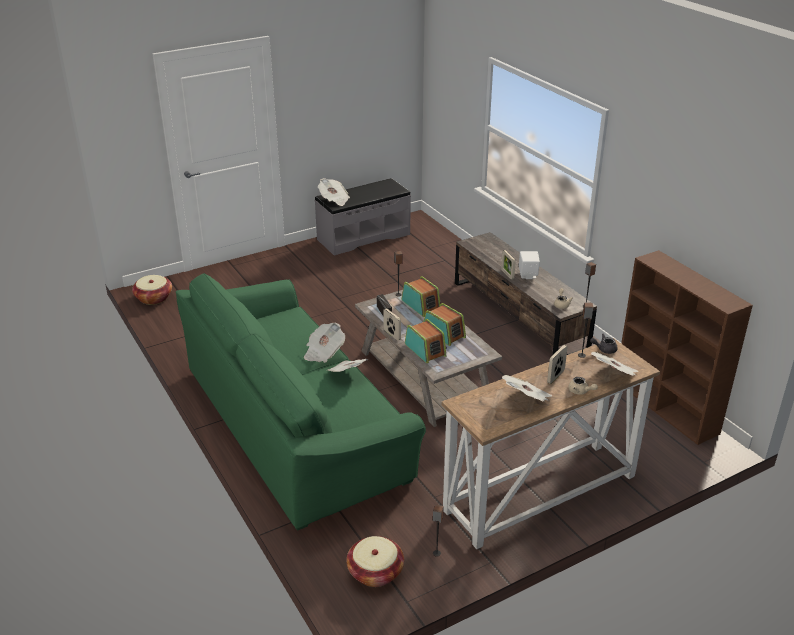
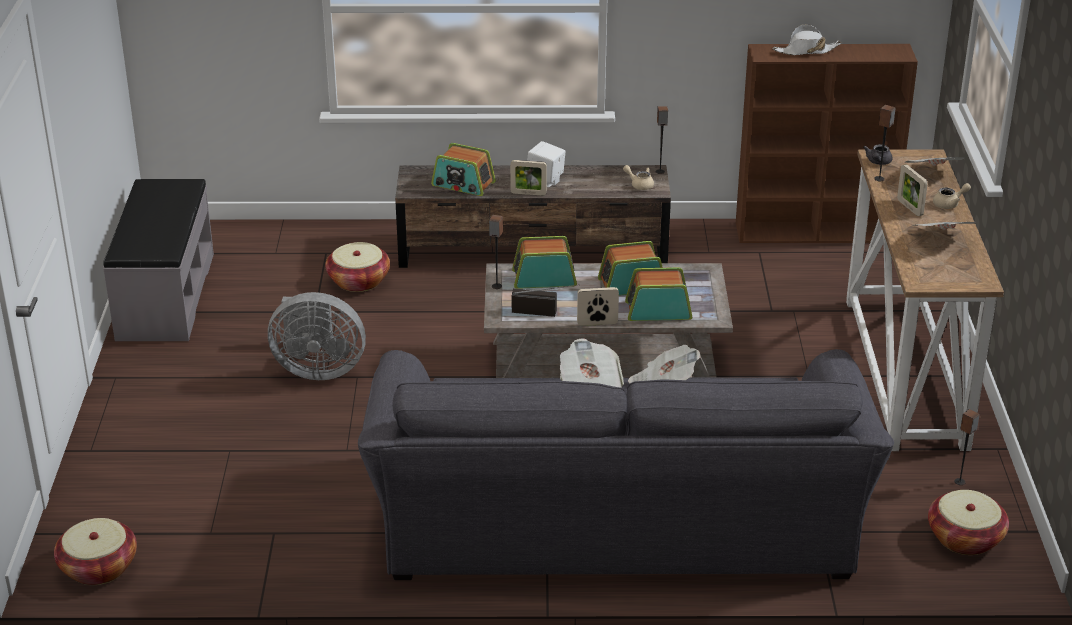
camera: 60 degrees left, 0 degrees up
green sofa [176,273,426,531] -> grey sofa [358,349,894,580]
newspaper [318,178,350,206] -> none
none -> grey fan [268,292,366,380]
none -> basket [326,242,390,292]
none -> radio [431,143,496,196]
none -> white hat [773,24,841,55]

